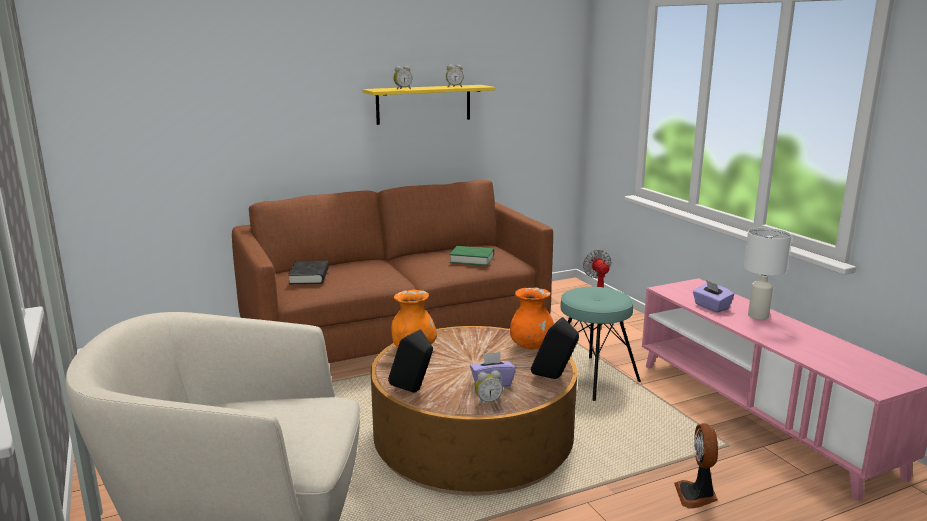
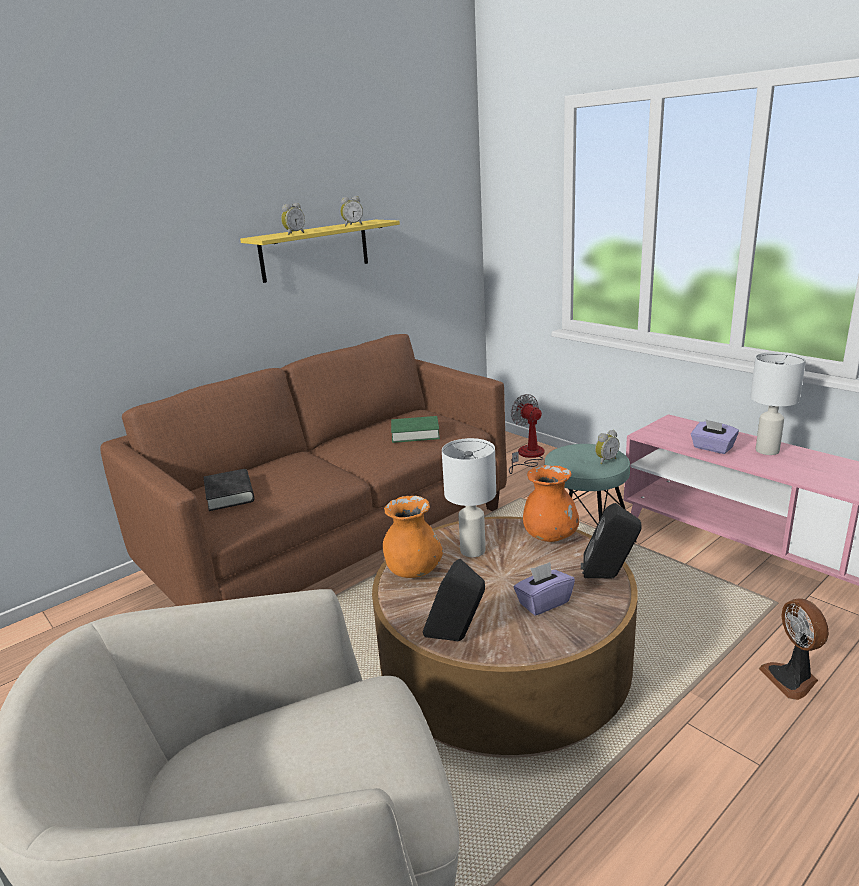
camera: 15 degrees left, 5 degrees up
alarm clock [475,371,503,405] -> alarm clock moved to [595,430,620,464]
none -> white table lamp [442,438,496,557]

